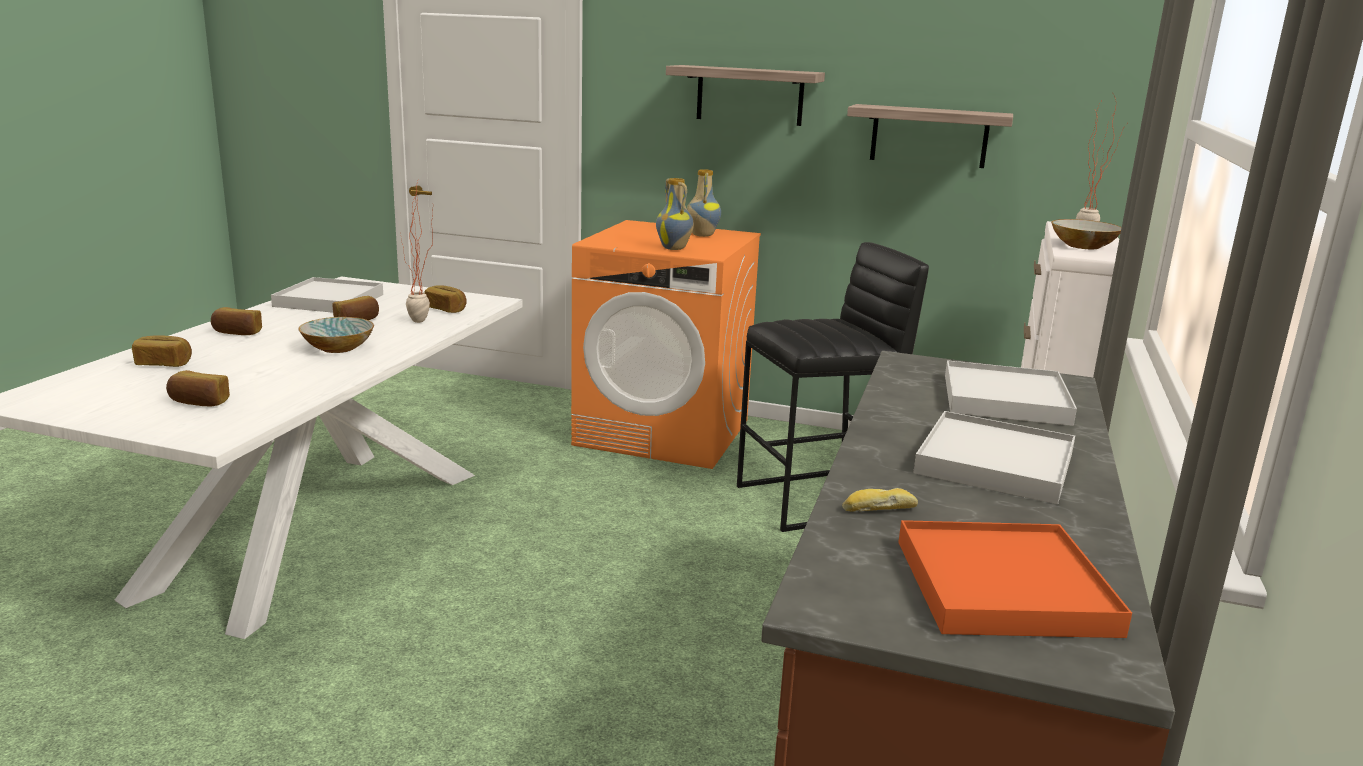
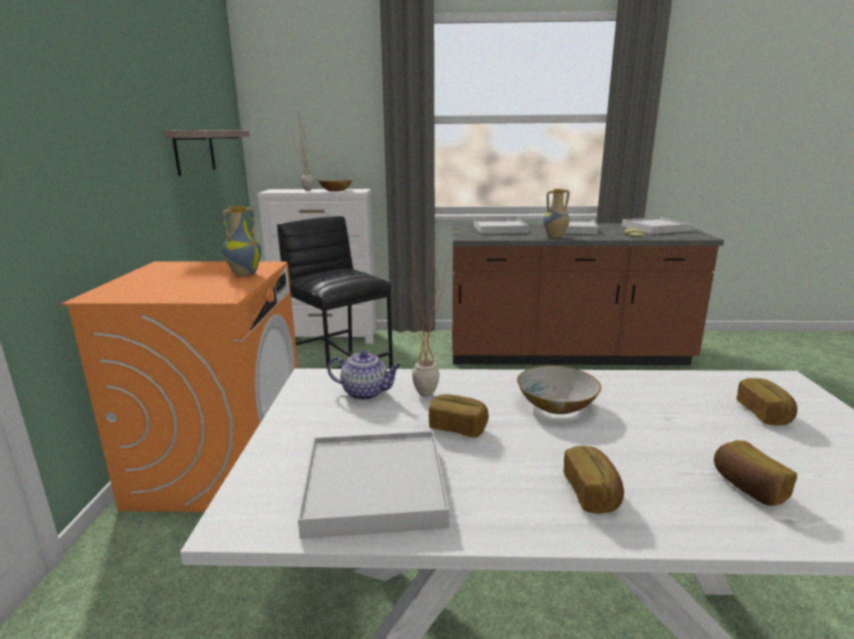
camera: 105 degrees left, 0 degrees up
bread [424,285,467,313] -> teapot [327,351,401,400]
shelf [666,65,825,126] -> none
vase [687,169,721,237] -> vase moved to [543,189,570,238]
orange tray [898,520,1132,638] -> white tray [622,217,692,234]

